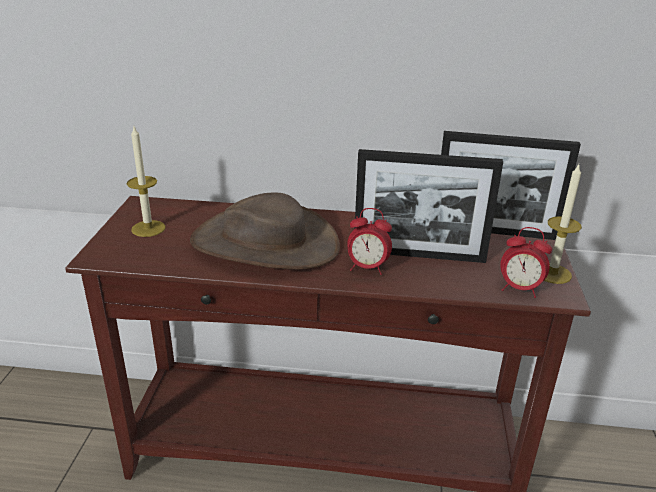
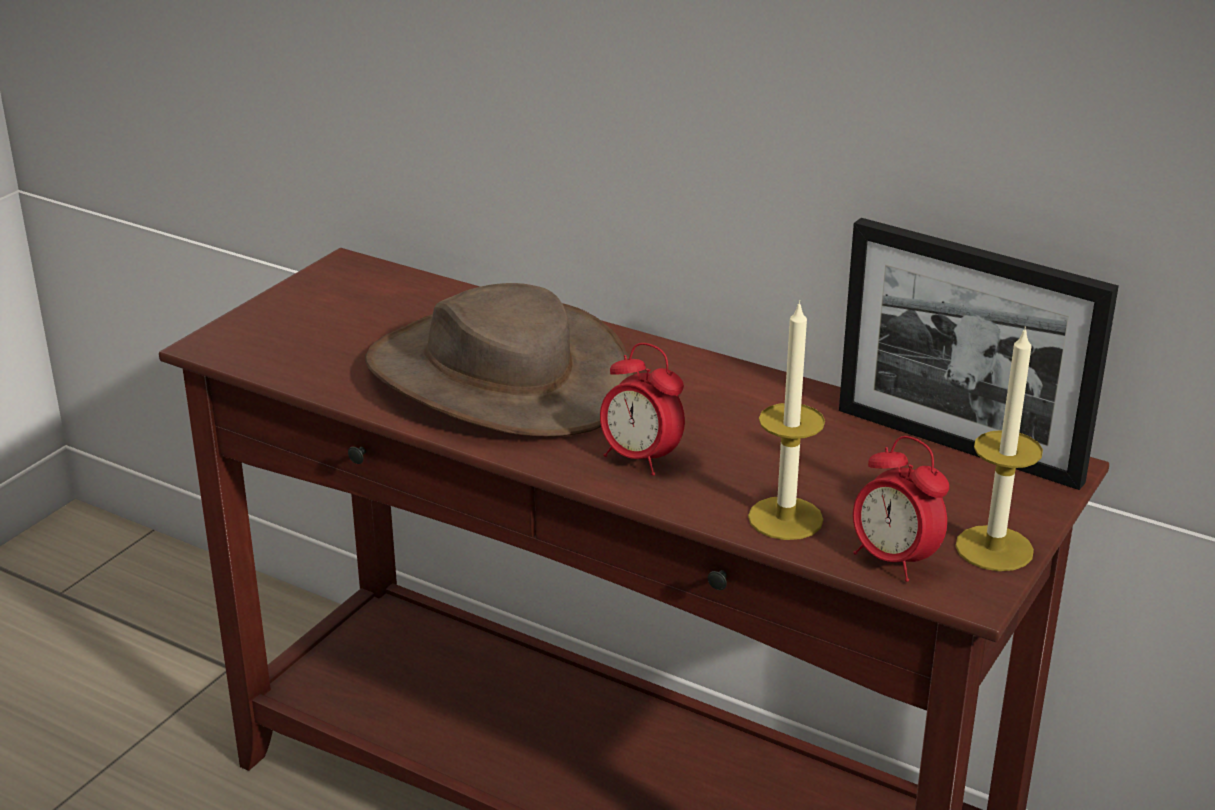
camera: 25 degrees right, 0 degrees up
candle [127,127,166,237] -> candle moved to [748,300,825,540]
picture frame [355,149,503,263] -> none

